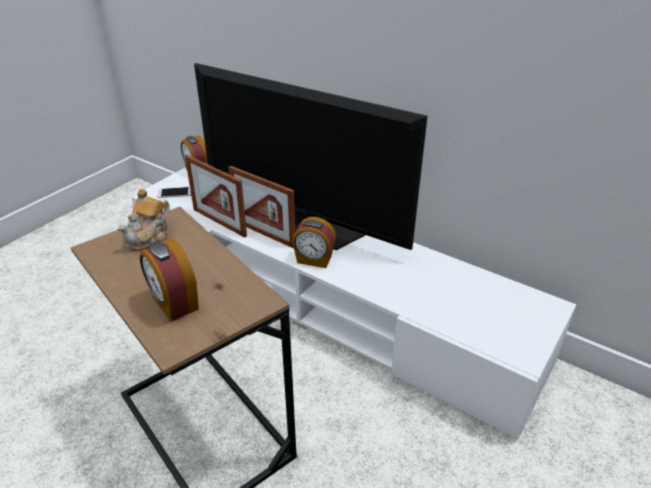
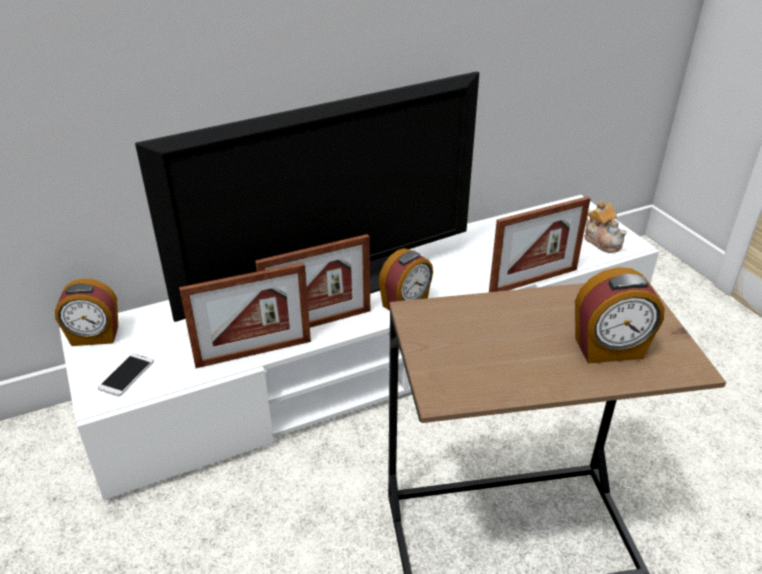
camera: 60 degrees left, 0 degrees up
teapot [117,189,170,251] -> teapot moved to [584,201,628,253]
none -> picture frame [489,196,591,292]

